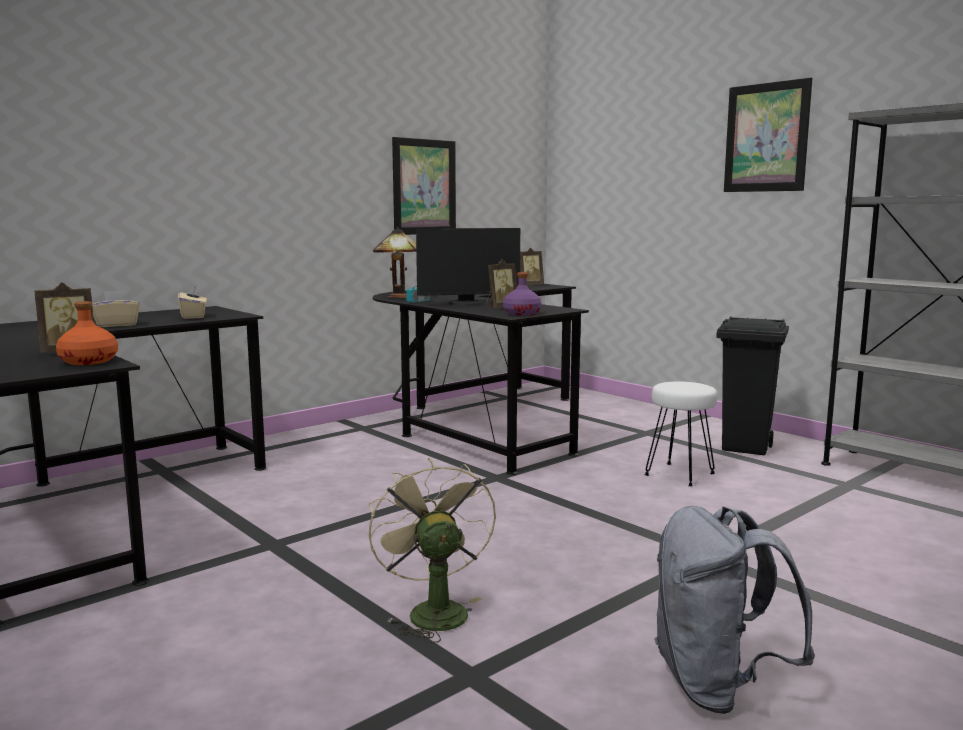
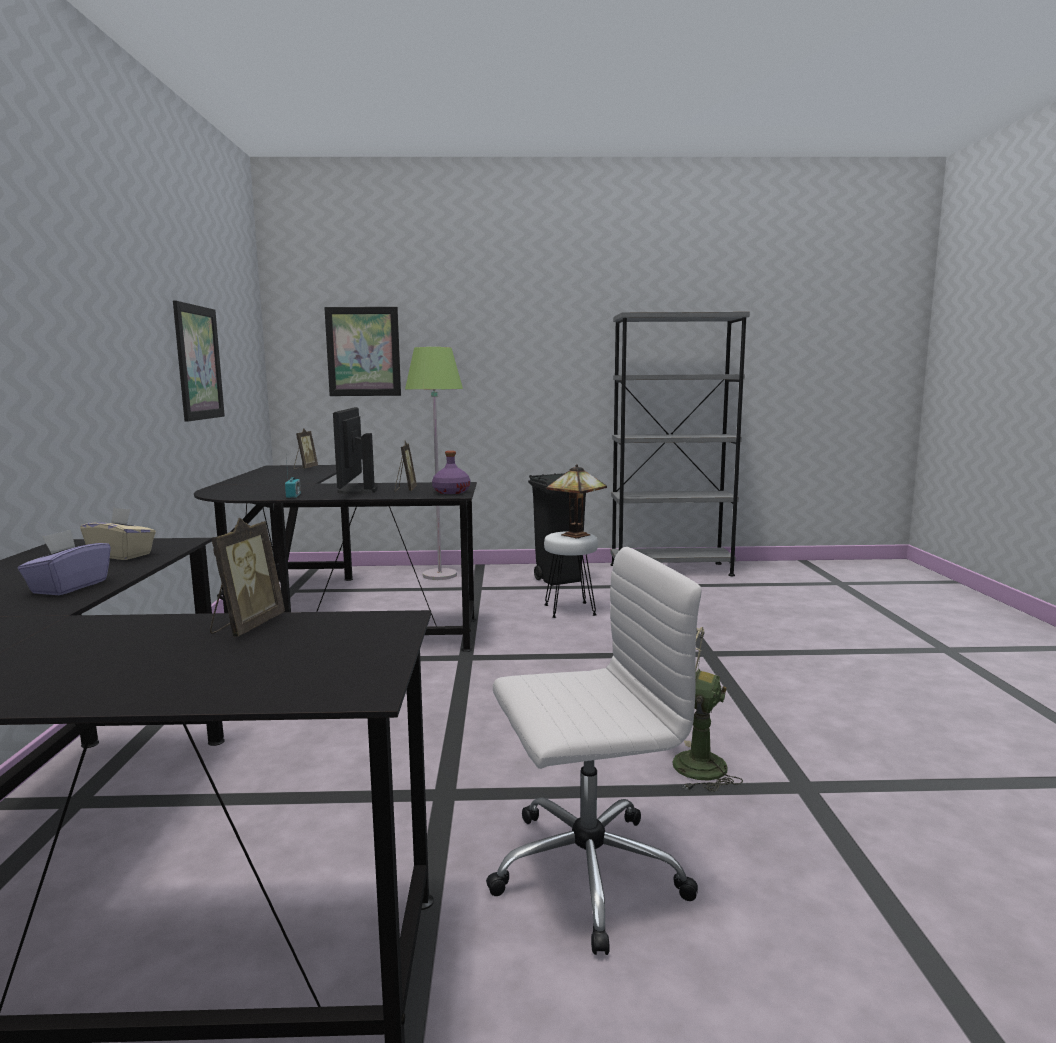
camera: 50 degrees left, 0 degrees up
orange bottle [56,301,118,365] -> none
beige tissue box [92,290,140,327] -> purple tissue box [18,530,111,595]
table lamp [373,227,416,298] -> table lamp moved to [546,464,607,538]
monitor [416,228,520,306] -> monitor turned 150 degrees clockwise [333,407,377,494]
grey backpack [654,506,815,714] -> none
picture [724,78,812,192] -> picture moved to [324,307,401,396]
none -> green floor lamp [405,347,463,580]
none -> white office chair [486,547,701,955]

